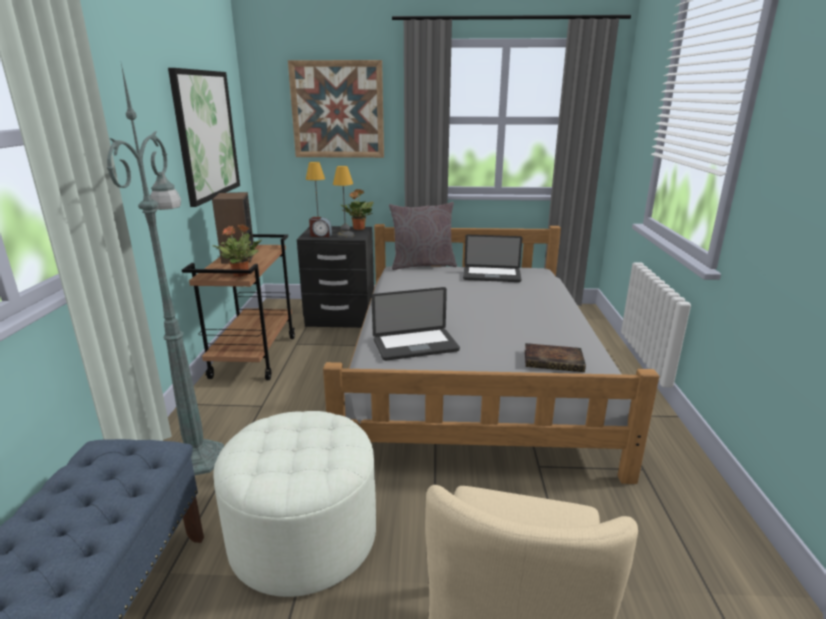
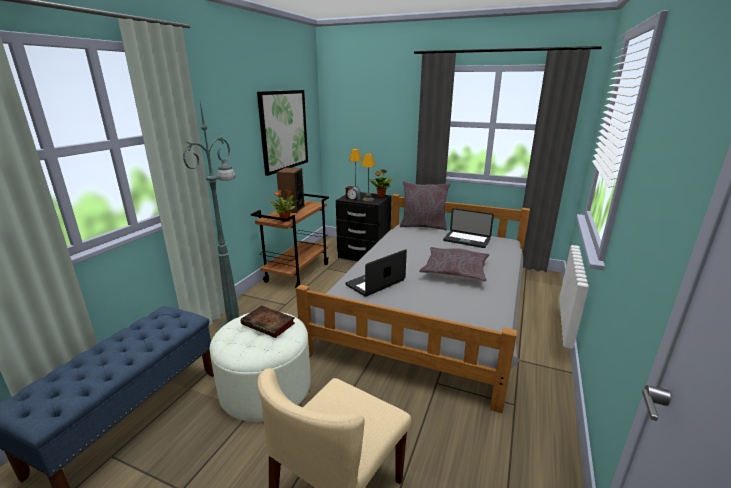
camera: 20 degrees right, 0 degrees up
picture [288,60,384,158] -> none
laptop [372,287,460,361] -> laptop turned 135 degrees clockwise [345,249,407,297]
book [525,343,586,372] -> book moved to [241,306,295,338]
none -> grey pillow [419,247,489,282]

